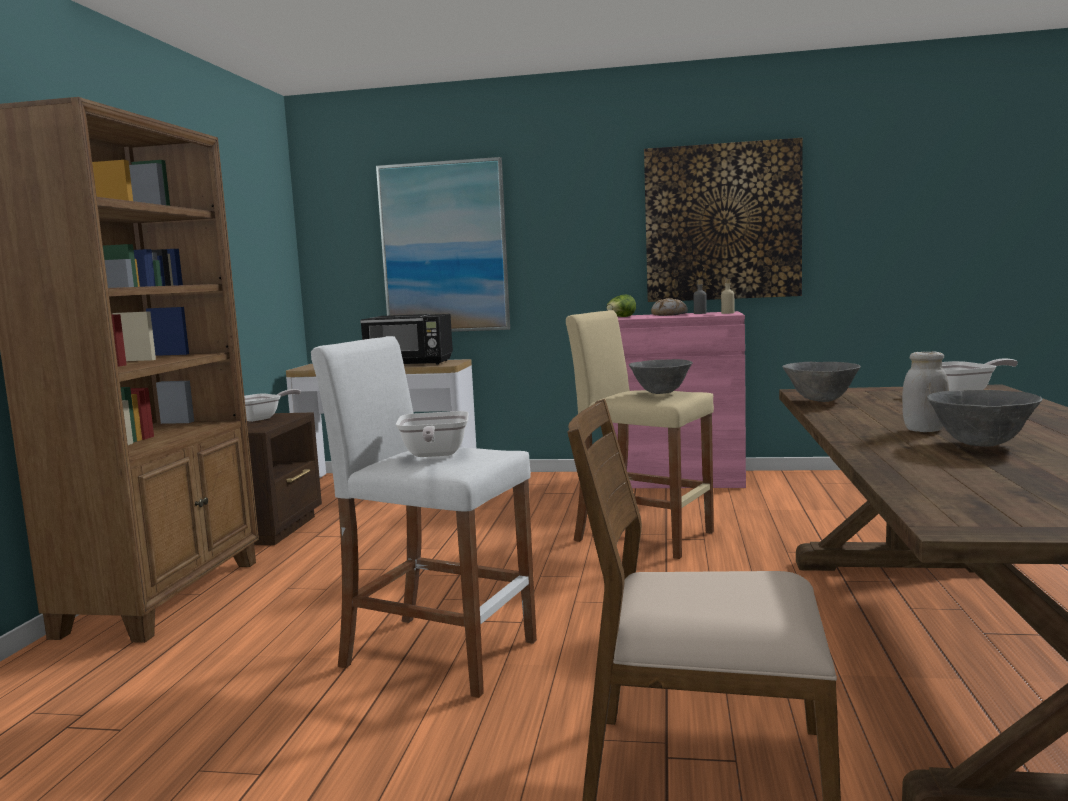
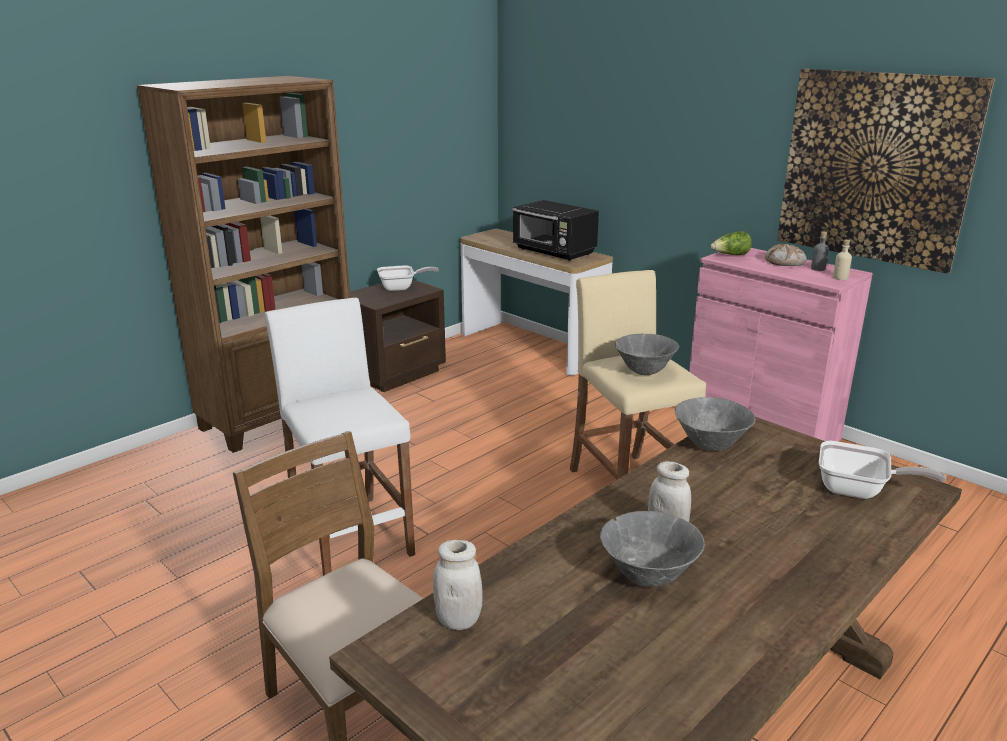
camera: 35 degrees right, 15 degrees up
picture [376,157,510,332] -> none
frying pan [396,411,469,457] -> none
none -> white jar [433,540,483,630]

